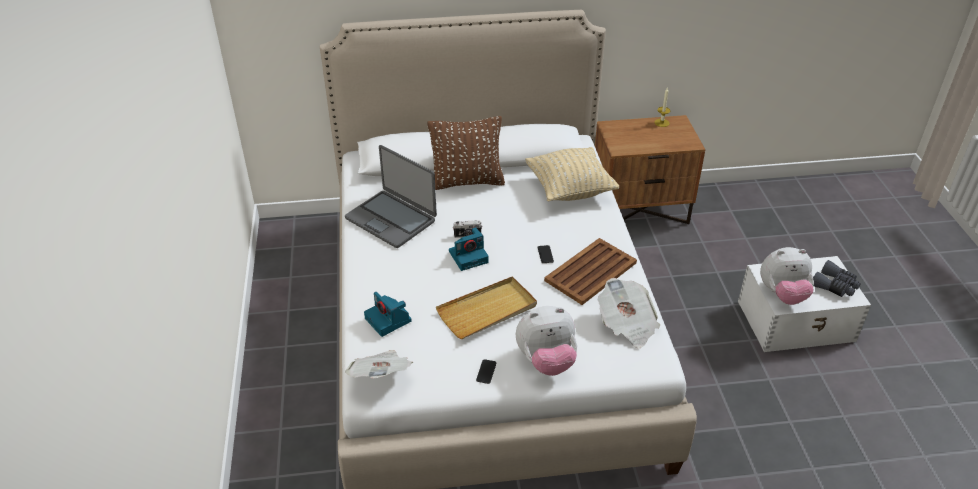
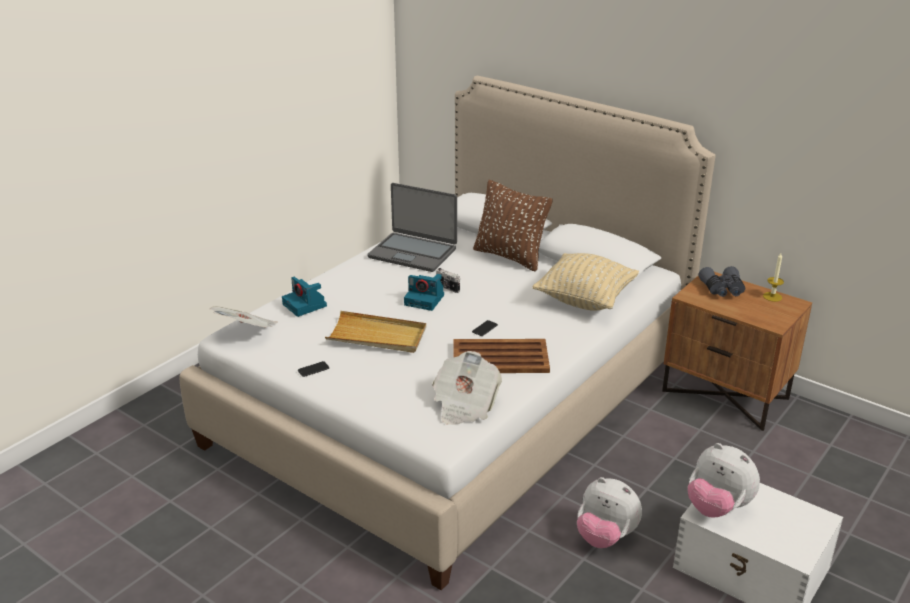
camera: 45 degrees right, 10 degrees down
laptop [345,145,437,248] -> laptop turned 60 degrees counterclockwise [367,183,457,272]
camera [364,291,412,337] -> camera turned 45 degrees counterclockwise [282,277,327,317]
plush toy [516,306,577,376] -> plush toy moved to [577,477,642,548]
grey binoculars [813,260,861,297] -> grey binoculars moved to [698,266,745,297]

